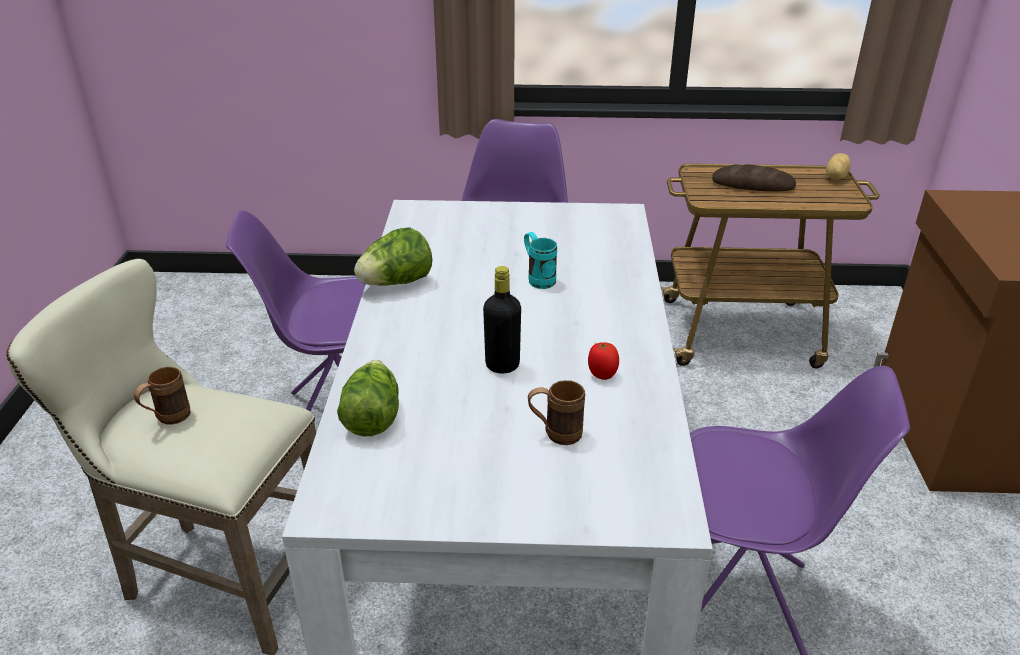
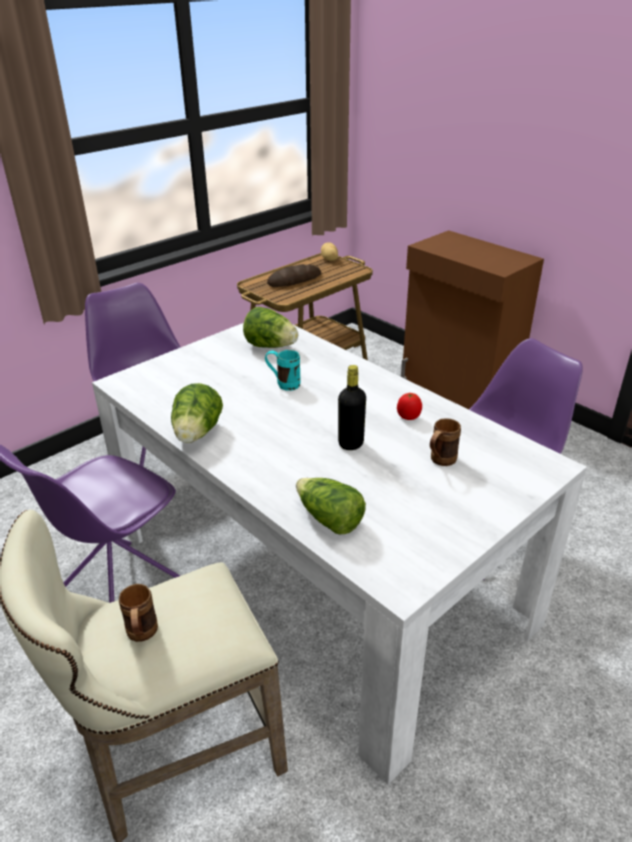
camera: 45 degrees left, 0 degrees up
none -> lettuce [243,307,299,348]

